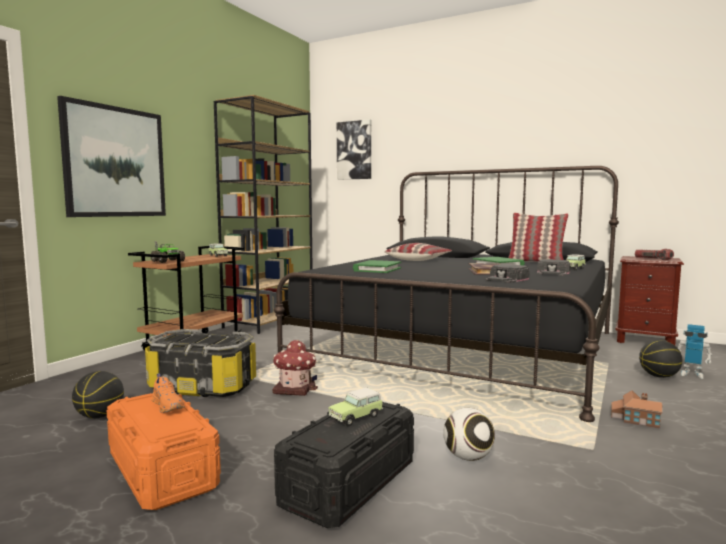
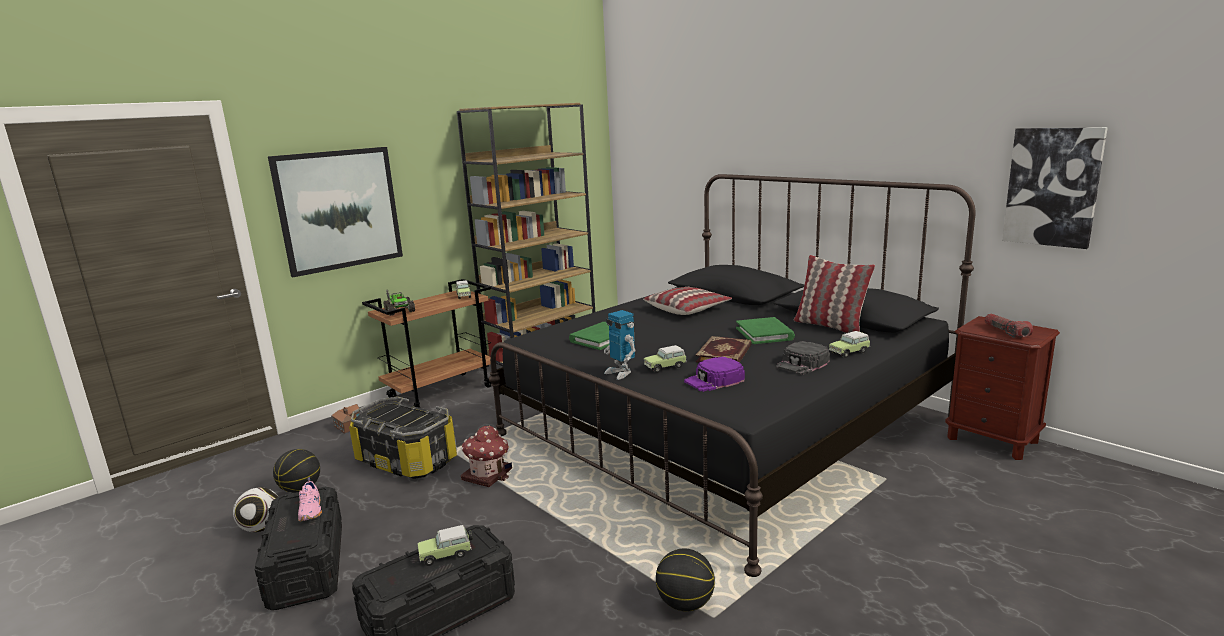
camera: 20 degrees right, 10 degrees up
orange storage box [106,393,221,510] -> black storage box [255,487,342,610]
orange shoe [152,373,185,413] -> pink shoe [298,477,322,522]
picture [337,119,371,180] -> picture moved to [1002,127,1108,249]
football [443,408,495,461] -> football moved to [233,487,278,532]
black cap [485,264,530,283] -> purple cap [684,357,745,392]
toy house [611,390,662,429] -> toy house moved to [331,404,360,434]
basketball [639,340,683,378] -> basketball moved to [656,549,715,611]
toy robot [678,324,712,379] -> toy robot moved to [604,310,636,380]
none -> toy car [644,345,687,373]

